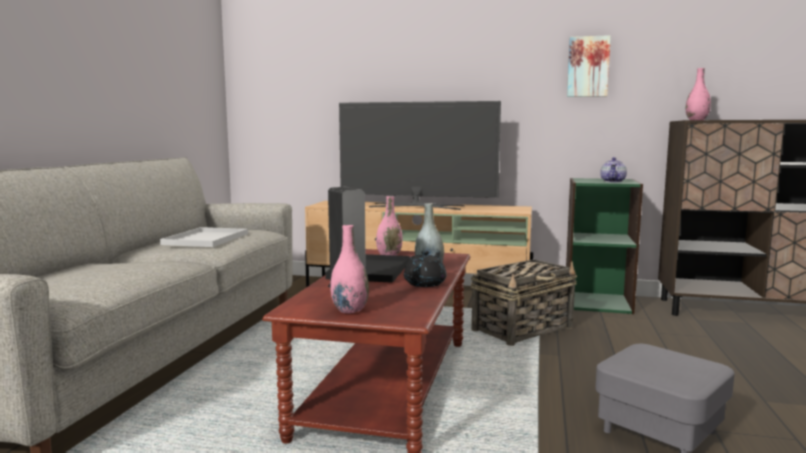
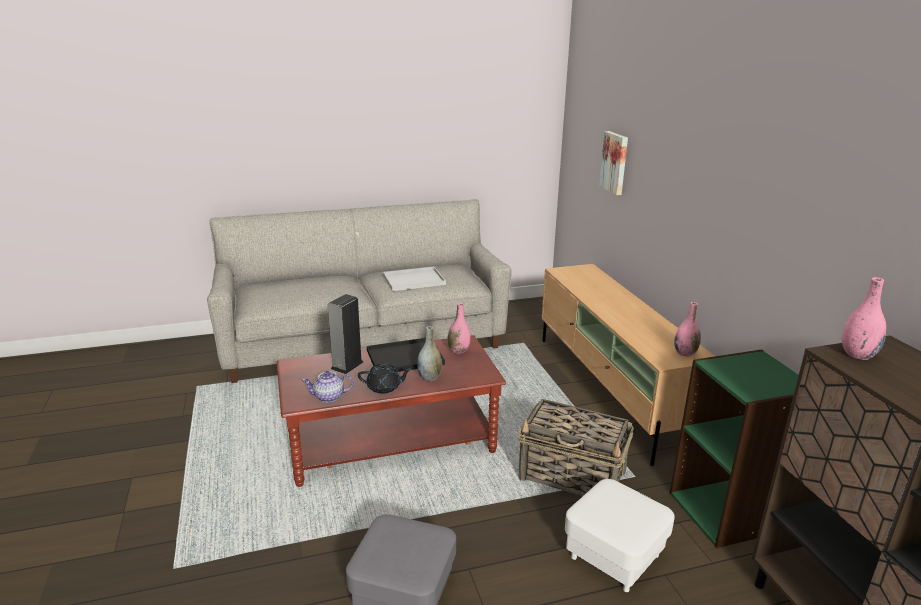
camera: 60 degrees right, 15 degrees up
pink vase [330,225,369,314] -> pink vase moved to [674,302,701,357]
television [339,101,501,210] -> none
picture [567,35,611,97] -> picture moved to [599,131,628,195]
teapot [600,157,627,182] -> teapot moved to [302,371,354,402]
none -> white ottoman [565,479,675,592]

